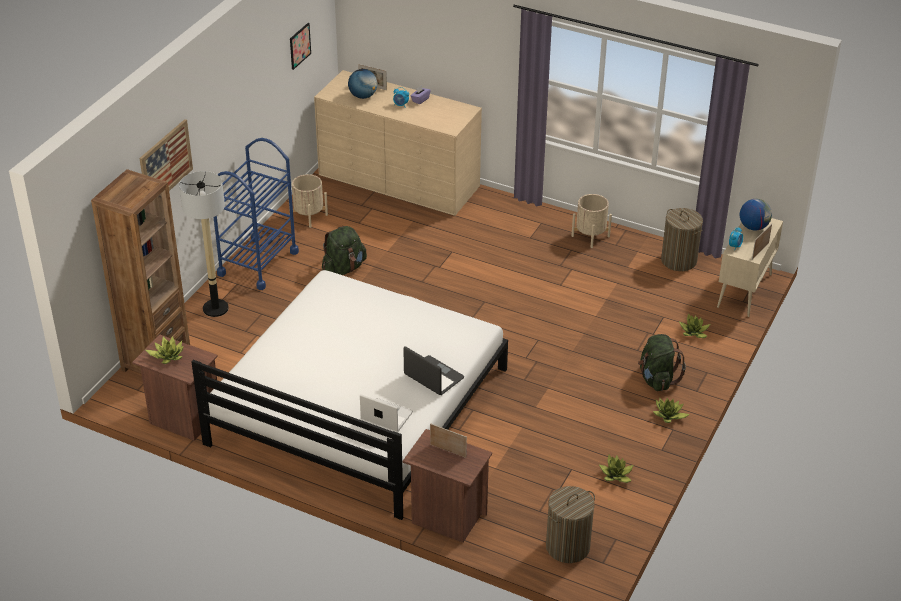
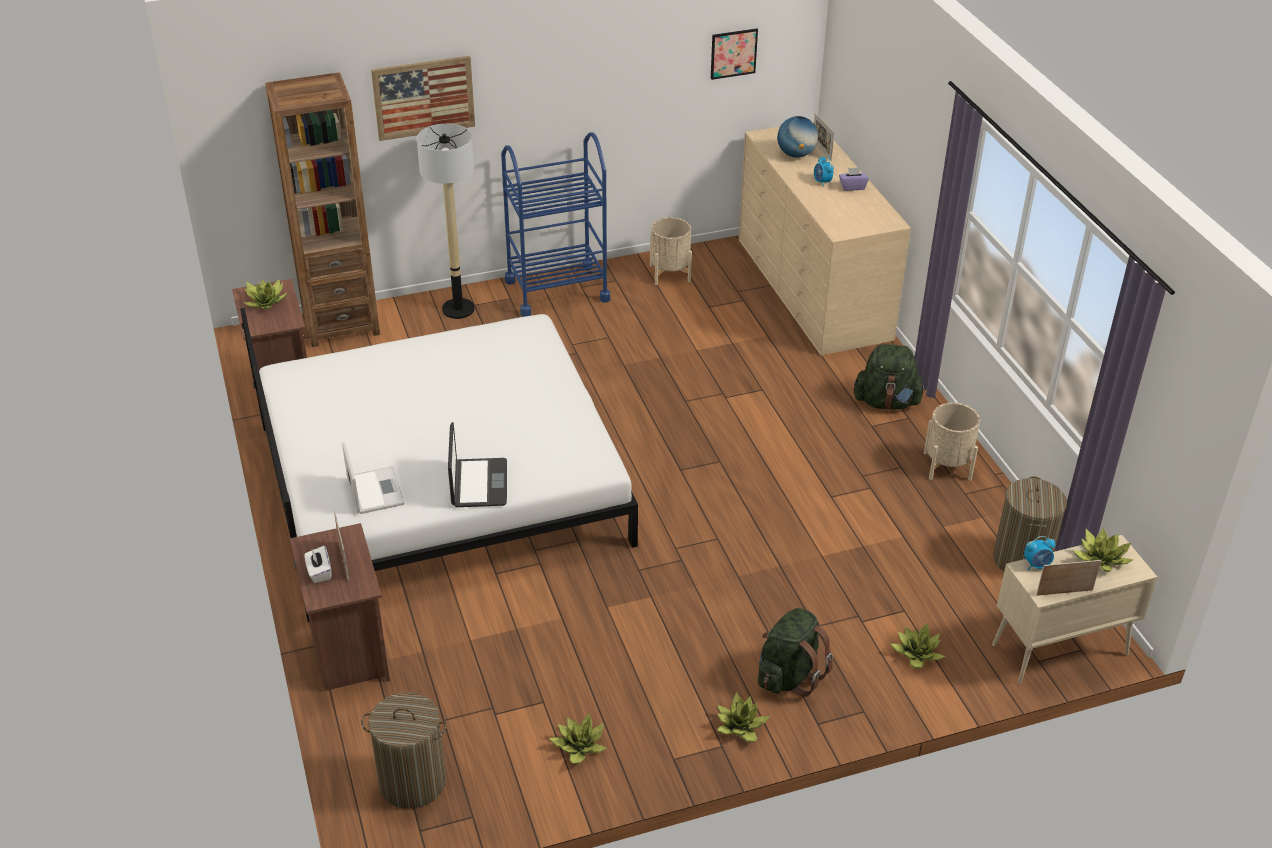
camera: 45 degrees right, 0 degrees up
green backpack [322,226,367,275] -> green backpack moved to [854,344,925,410]
globe [740,199,772,231] -> potted plant [1073,528,1133,572]
none -> white tissue box [305,546,331,583]

